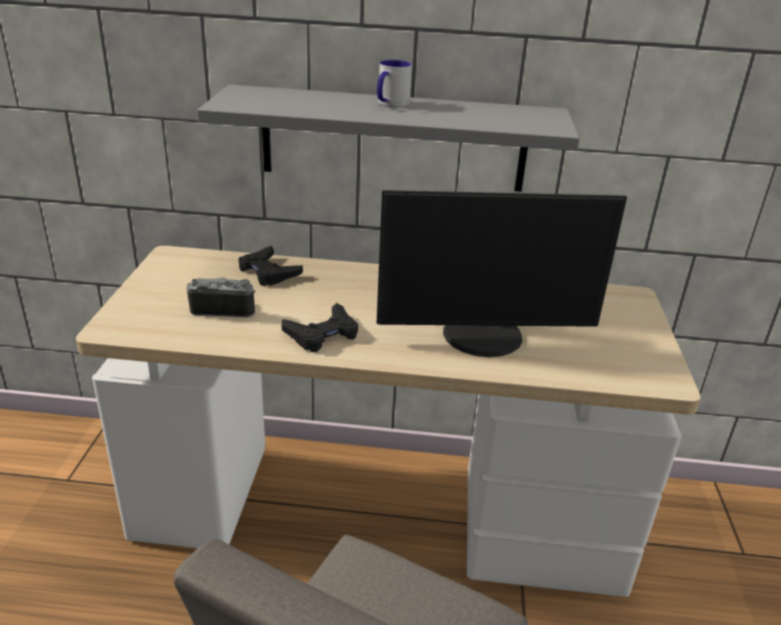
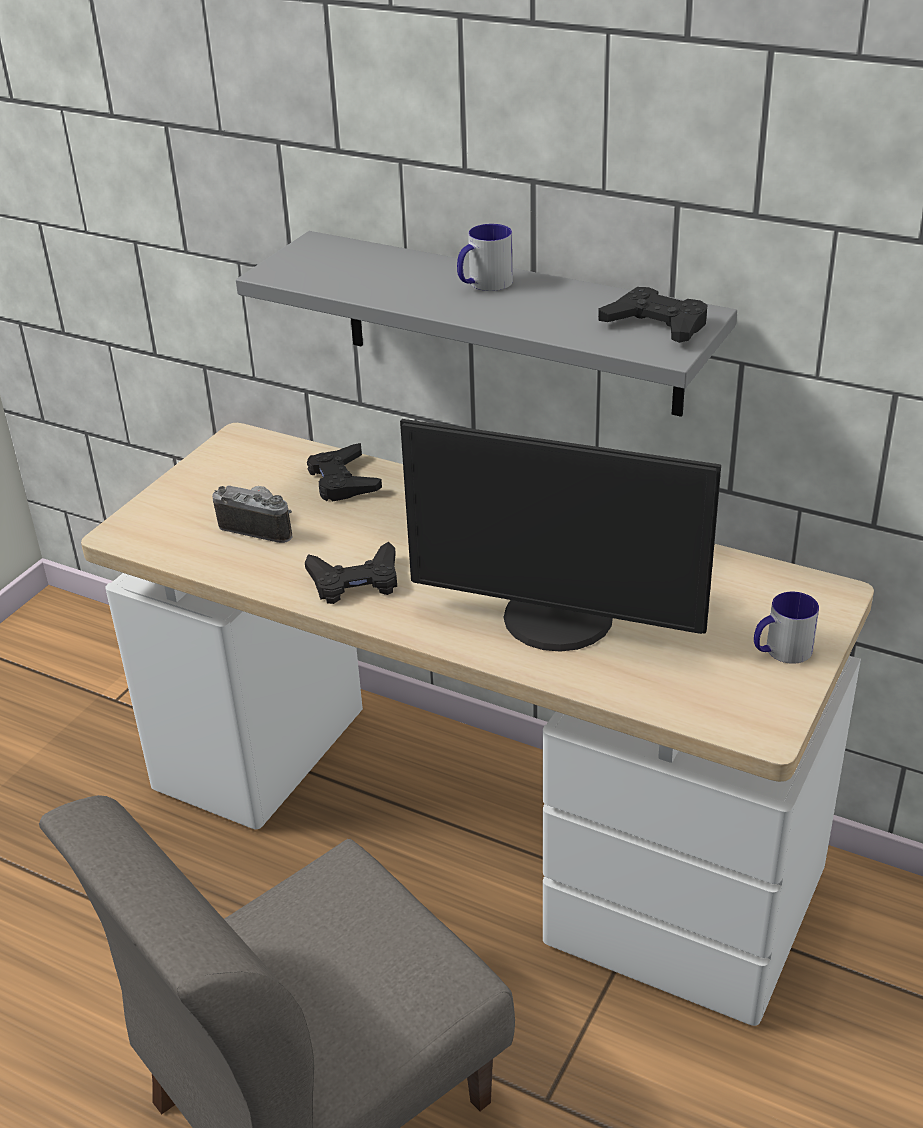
camera: 25 degrees right, 5 degrees up
none -> black game controller [598,287,707,343]
none -> mug [754,592,819,664]

